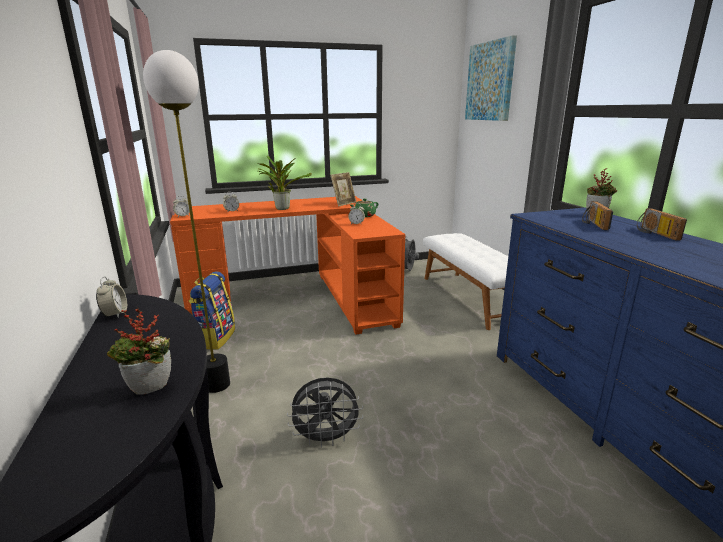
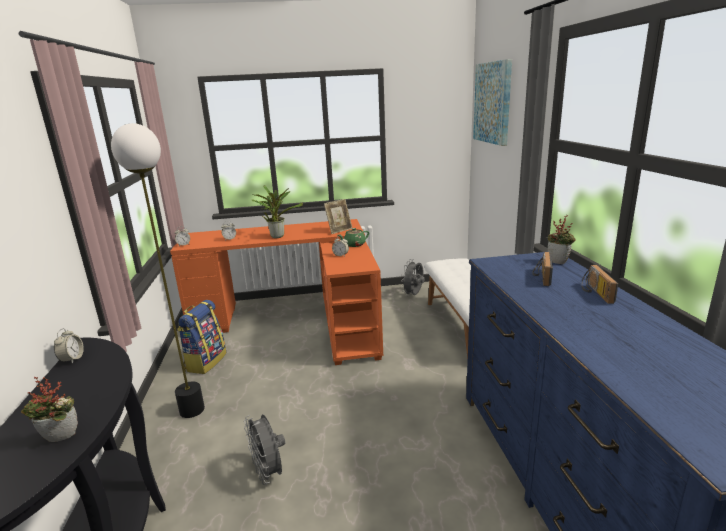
camera: 10 degrees right, 0 degrees up
grey fan [287,377,363,447] -> grey fan turned 60 degrees clockwise [244,414,285,485]

